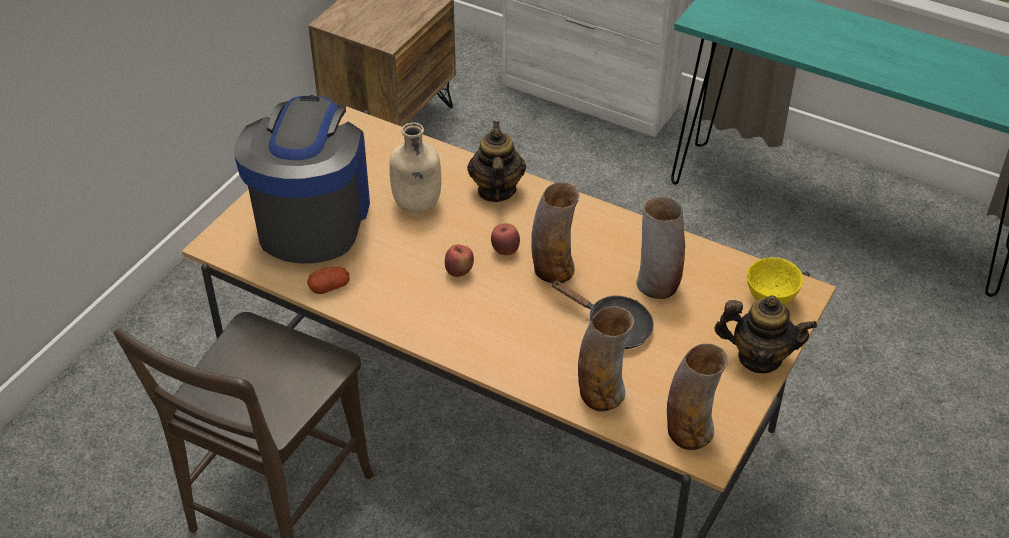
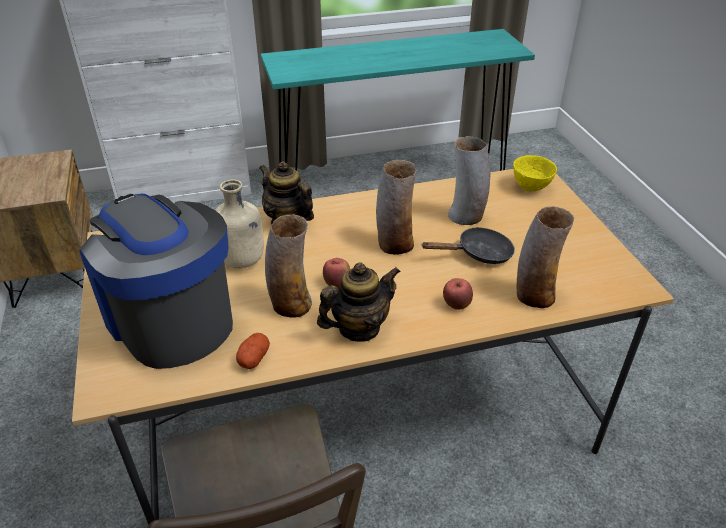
camera: 45 degrees left, 5 degrees down
apple [491,224,520,255] -> apple moved to [443,278,473,310]
vase [667,343,729,450] -> vase moved to [265,214,312,318]
teapot [714,295,817,373] -> teapot moved to [317,262,401,341]

